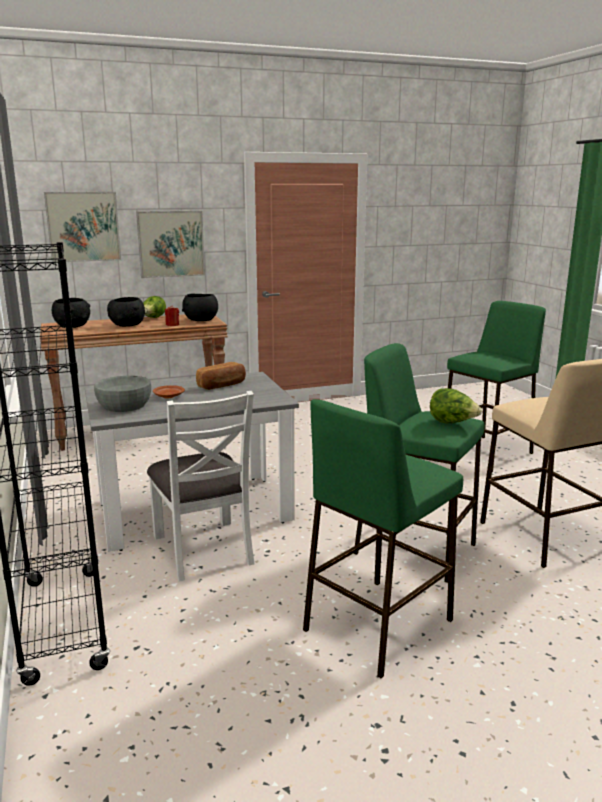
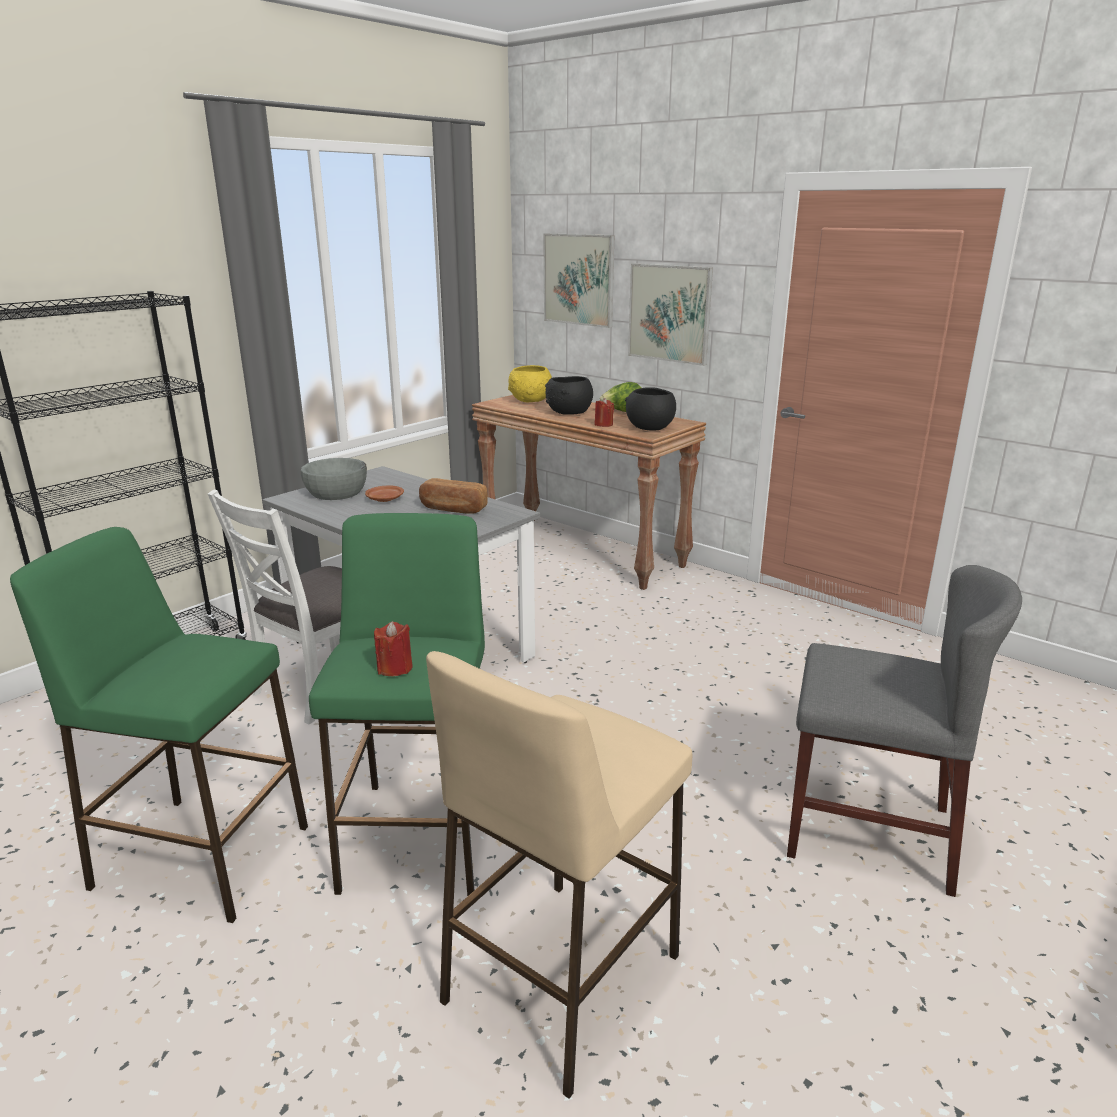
camera: 60 degrees right, 5 degrees up
black bowl [52,298,90,328] -> yellow bowl [508,365,552,402]
lettuce [430,388,482,423] -> red candle [374,621,413,676]
green stool [447,301,546,472] -> grey chair [787,565,1022,897]

